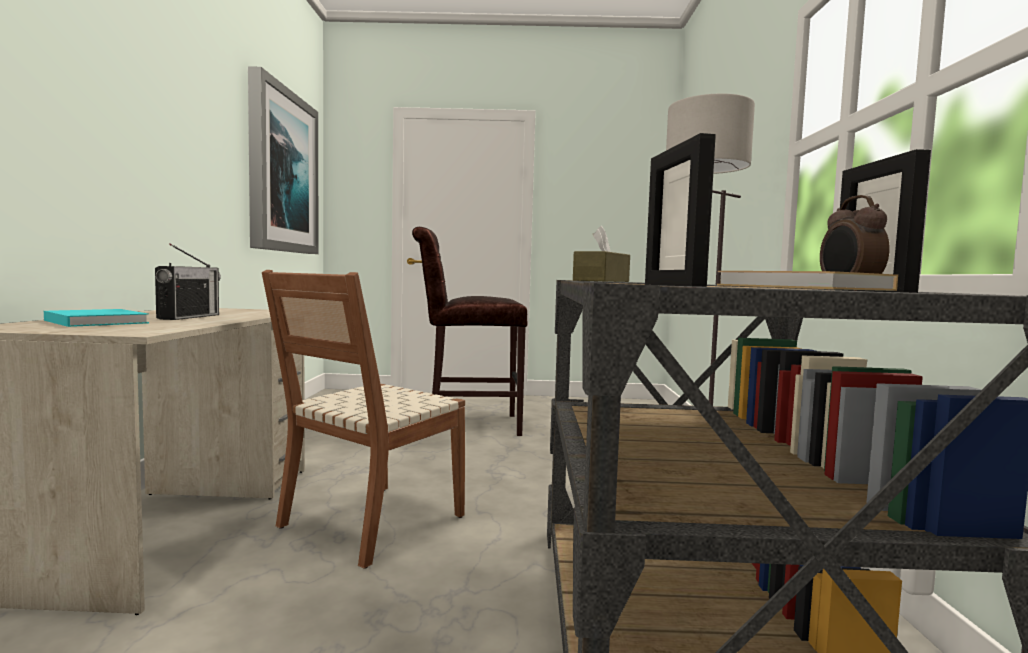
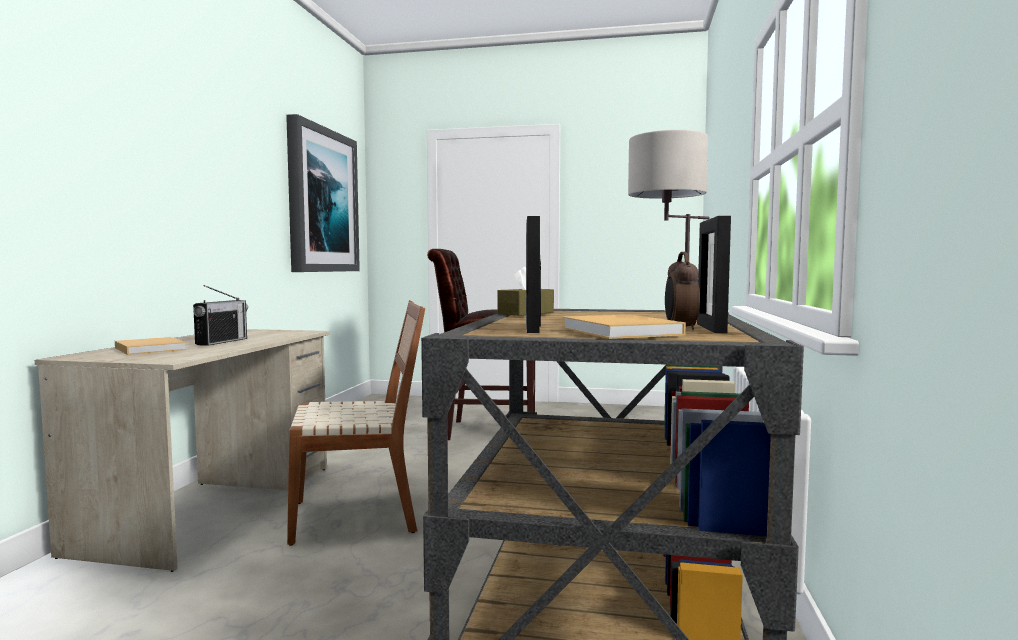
camera: 10 degrees right, 0 degrees up
turquoise book [44,309,149,327] -> beige book [115,337,186,355]
chair [262,270,465,569] -> chair turned 150 degrees counterclockwise [287,300,425,546]

